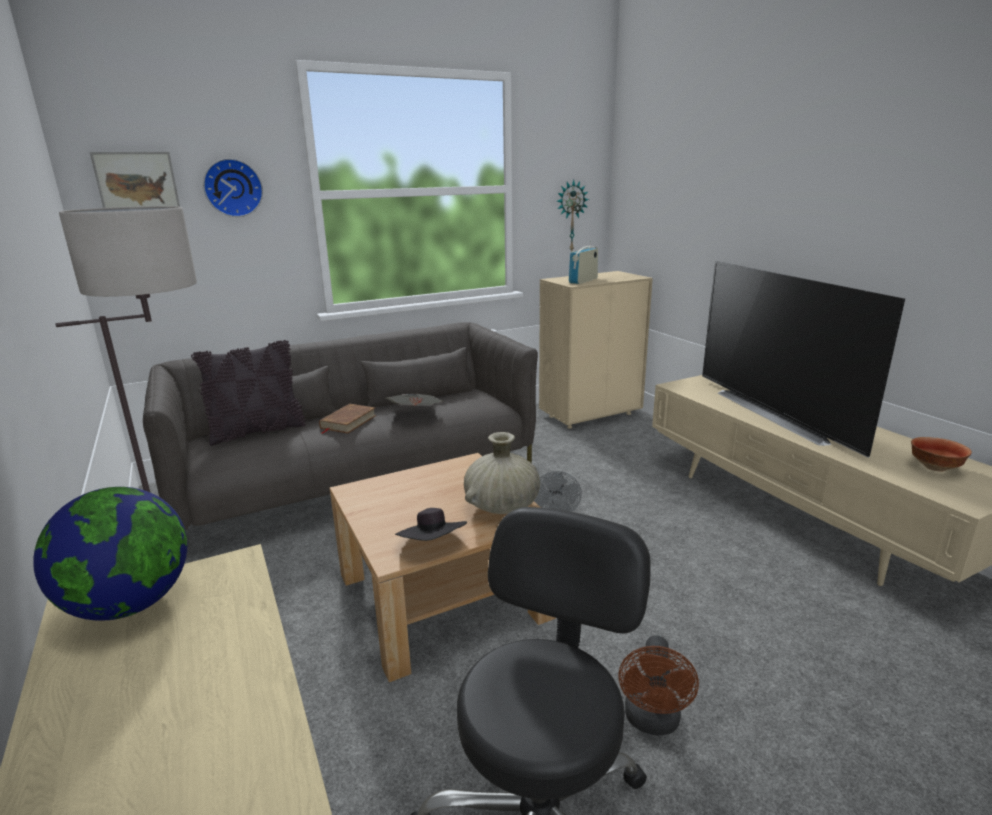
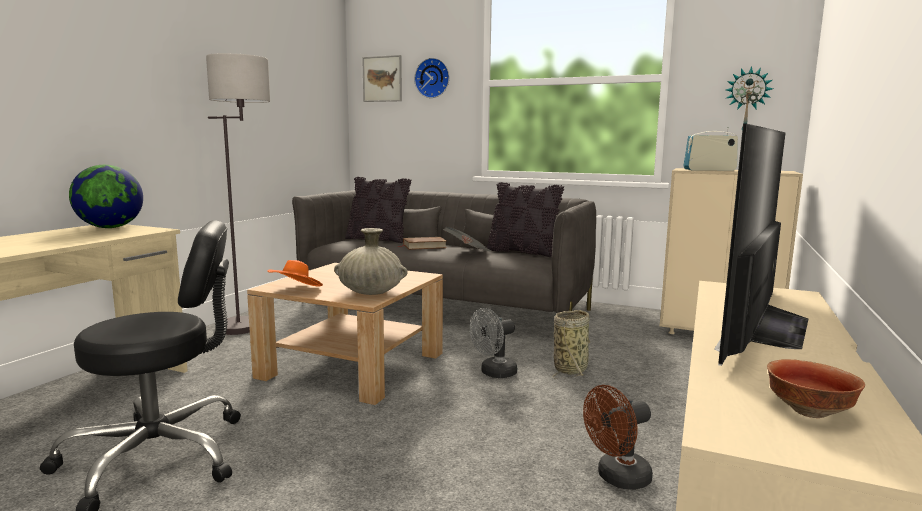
camera: 50 degrees right, 10 degrees down
black hat [395,508,467,541] -> orange hat [267,260,323,287]
brown fan [618,635,699,735] -> brown fan moved to [583,385,653,490]
none -> black pillow [486,182,564,257]
none -> basket [552,310,590,379]

